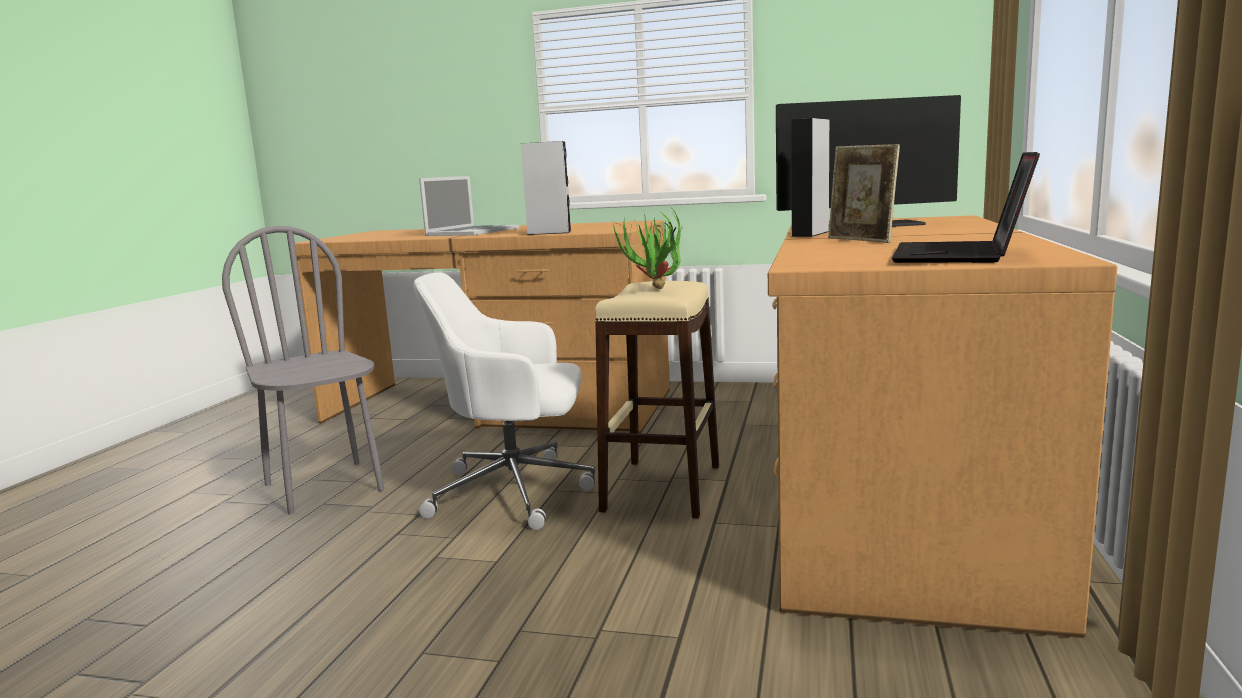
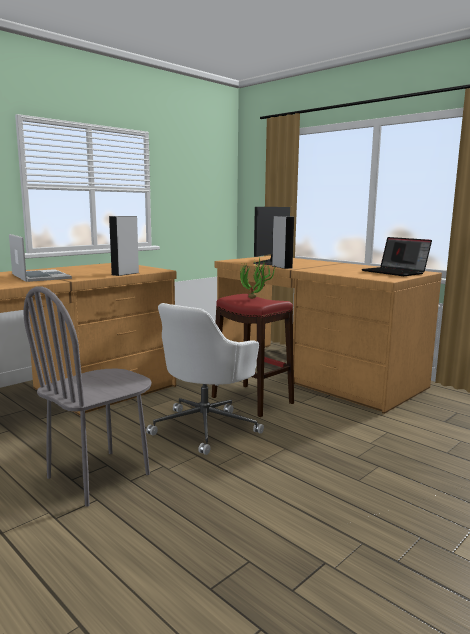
camera: 60 degrees left, 0 degrees up
grey chair [222,226,384,515] -> grey chair turned 45 degrees counterclockwise [23,286,152,506]
beige stool [595,281,719,519] -> red stool [212,294,294,417]
picture frame [828,144,900,243] -> none

